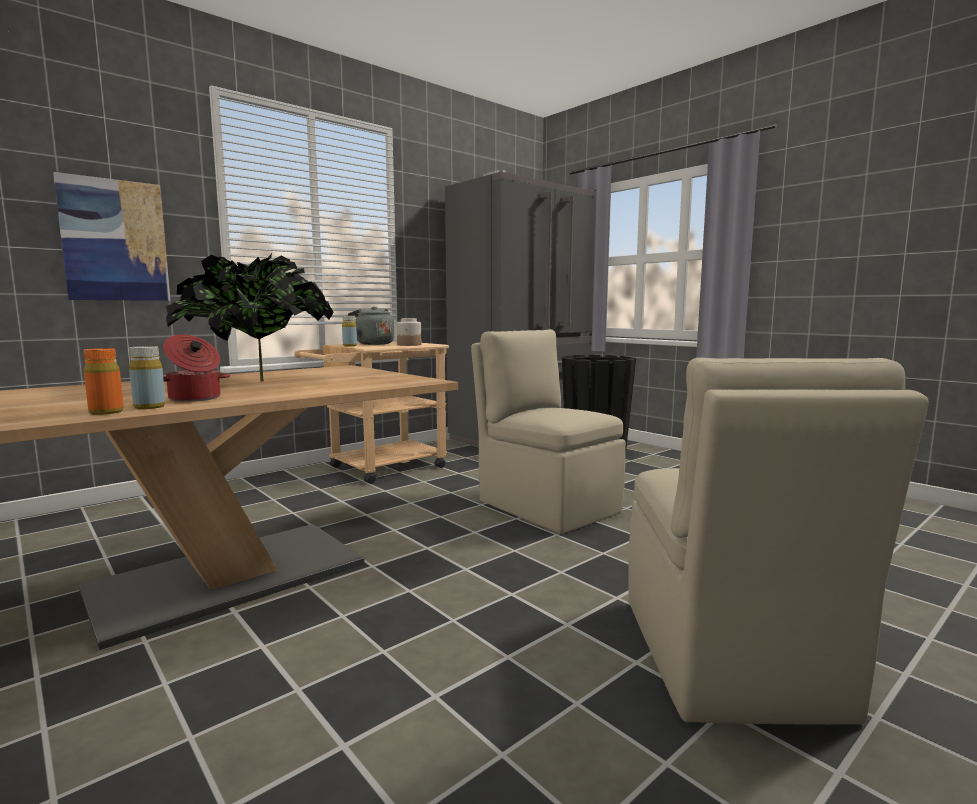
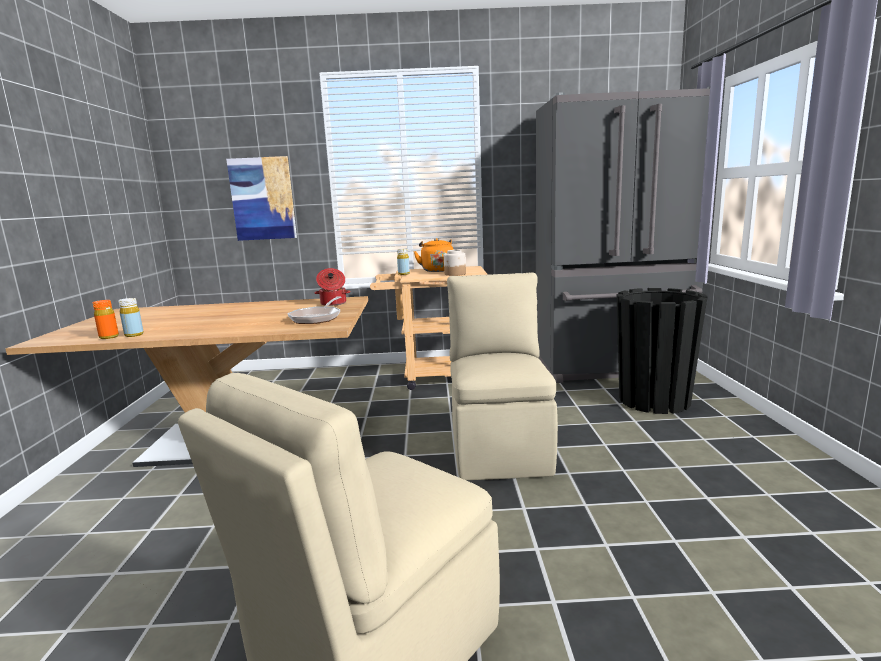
camera: 40 degrees right, 5 degrees up
cooking pot [163,334,230,402] -> cooking pot moved to [315,268,350,306]
potted plant [166,253,334,381] -> none
grey kettle [348,307,394,345] -> orange kettle [414,238,454,272]
none -> frying pan [287,296,342,324]

